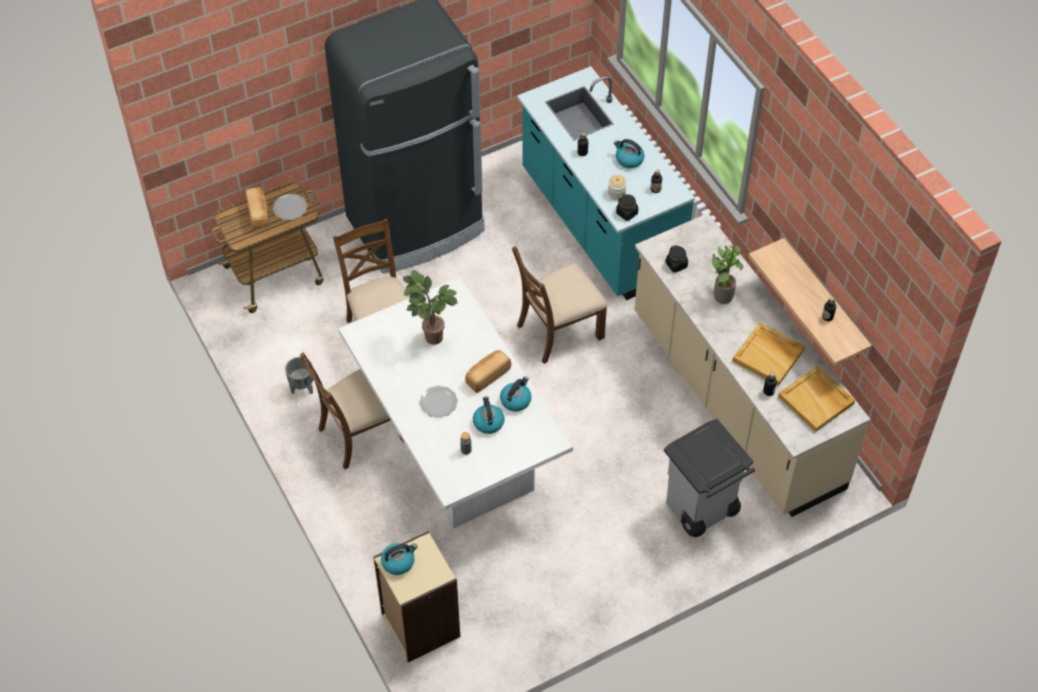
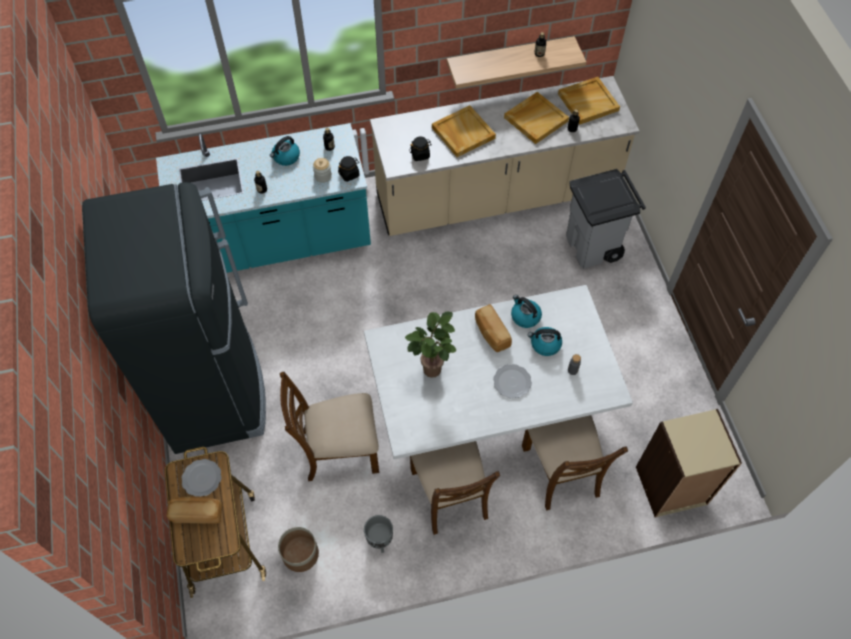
camera: 75 degrees left, 5 degrees up
kettle [381,543,417,575] -> none
brown chair [512,246,607,364] -> brown chair moved to [522,415,628,510]
potted plant [712,245,743,304] -> beige tray [432,105,496,157]
none -> planter [278,527,319,572]

